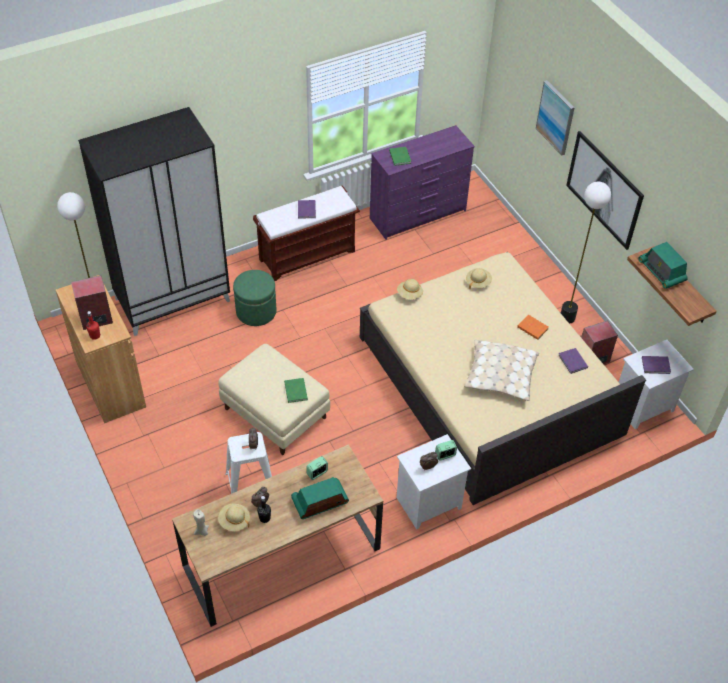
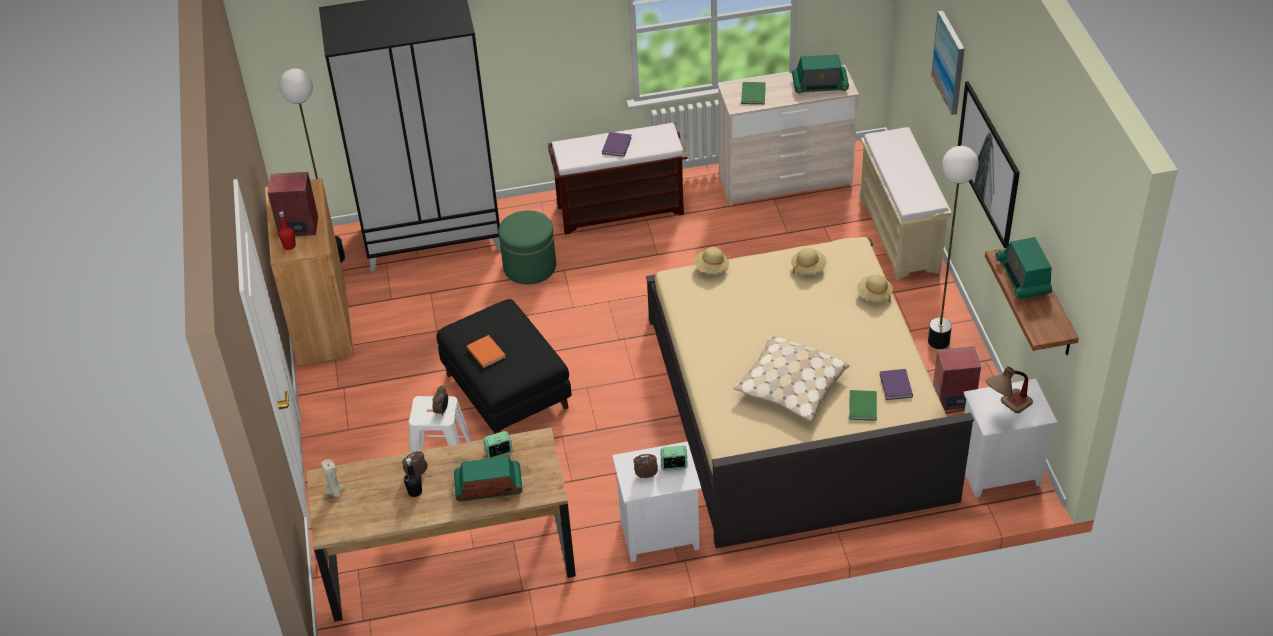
camera: 20 degrees right, 5 degrees down
beige hat [218,503,250,531] -> beige hat moved to [857,274,893,303]
beige ottoman [219,344,330,455] -> black ottoman [437,299,571,434]
green book [284,378,308,403] -> green book moved to [849,390,877,421]
purple dresser [370,125,475,240] -> beige dresser [718,65,859,206]
orange book [517,315,549,340] -> orange book moved to [467,335,506,368]
purple book [642,356,671,374] -> table lamp [986,367,1033,413]
none -> radio [792,54,849,94]
none -> beige bench [860,127,952,280]

